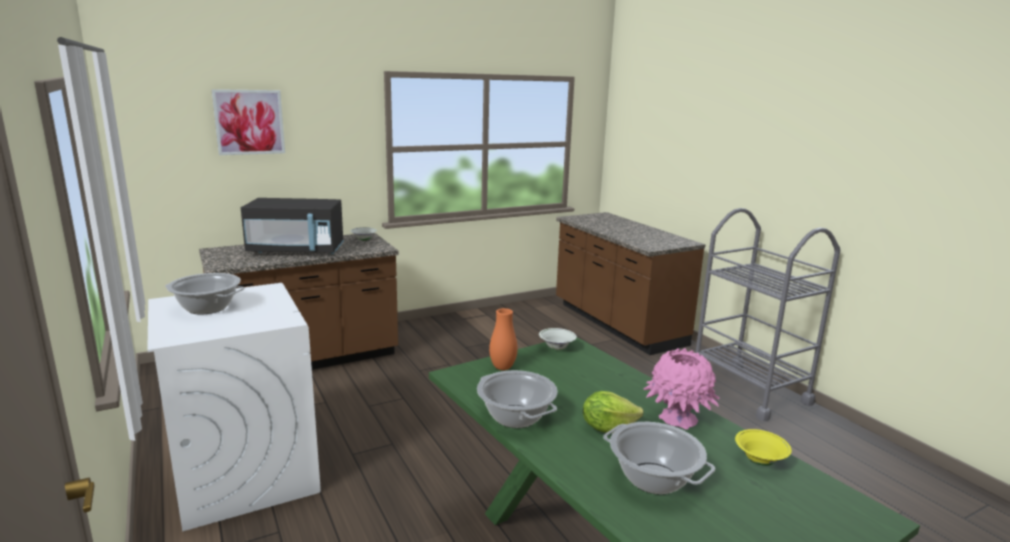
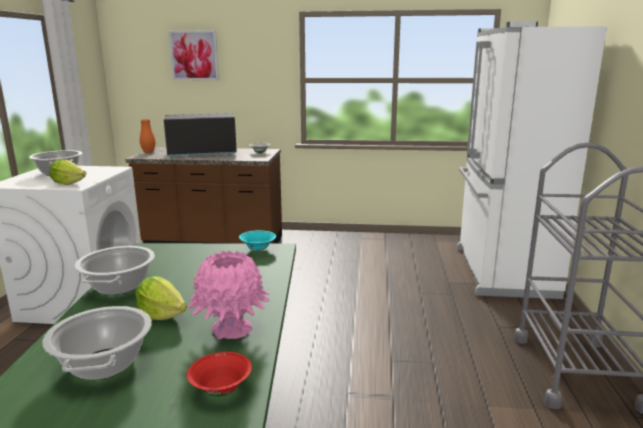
camera: 35 degrees right, 0 degrees up
black microwave [241,198,344,254] -> black microwave turned 135 degrees clockwise [164,113,237,159]
orange vase [489,308,518,370] -> orange vase moved to [140,119,155,153]
white bowl [539,328,577,350] -> turquoise bowl [239,230,276,251]
brown counter [556,212,705,355] -> white fridge [457,22,607,299]
yellow bowl [735,429,792,466] -> red bowl [187,352,252,397]
none -> lettuce [49,159,86,185]

